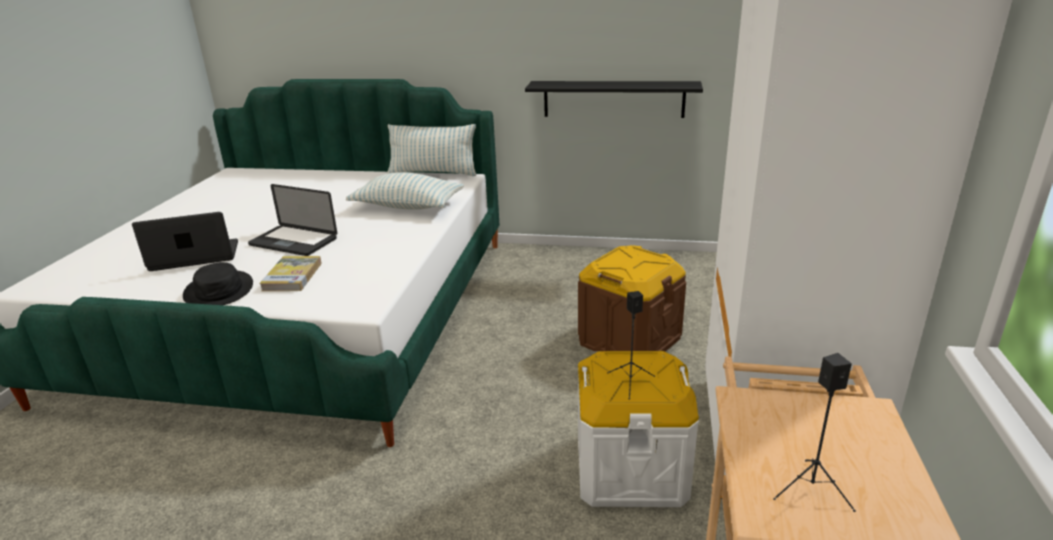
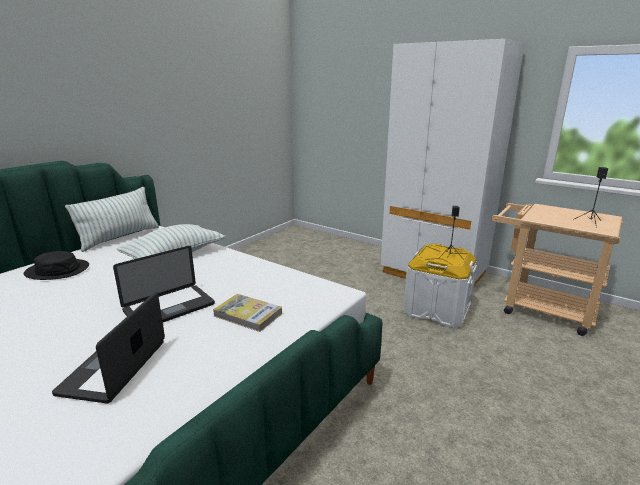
camera: 65 degrees left, 5 degrees down
black hat [183,262,253,305] -> black hat moved to [24,251,89,280]
black shelf [525,81,703,118] -> none
brown storage box [578,245,686,351] -> none

